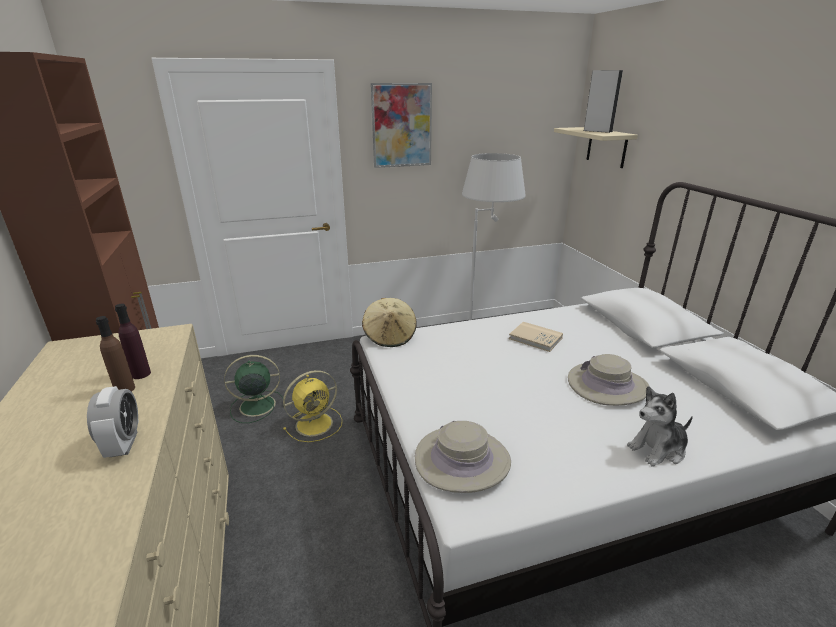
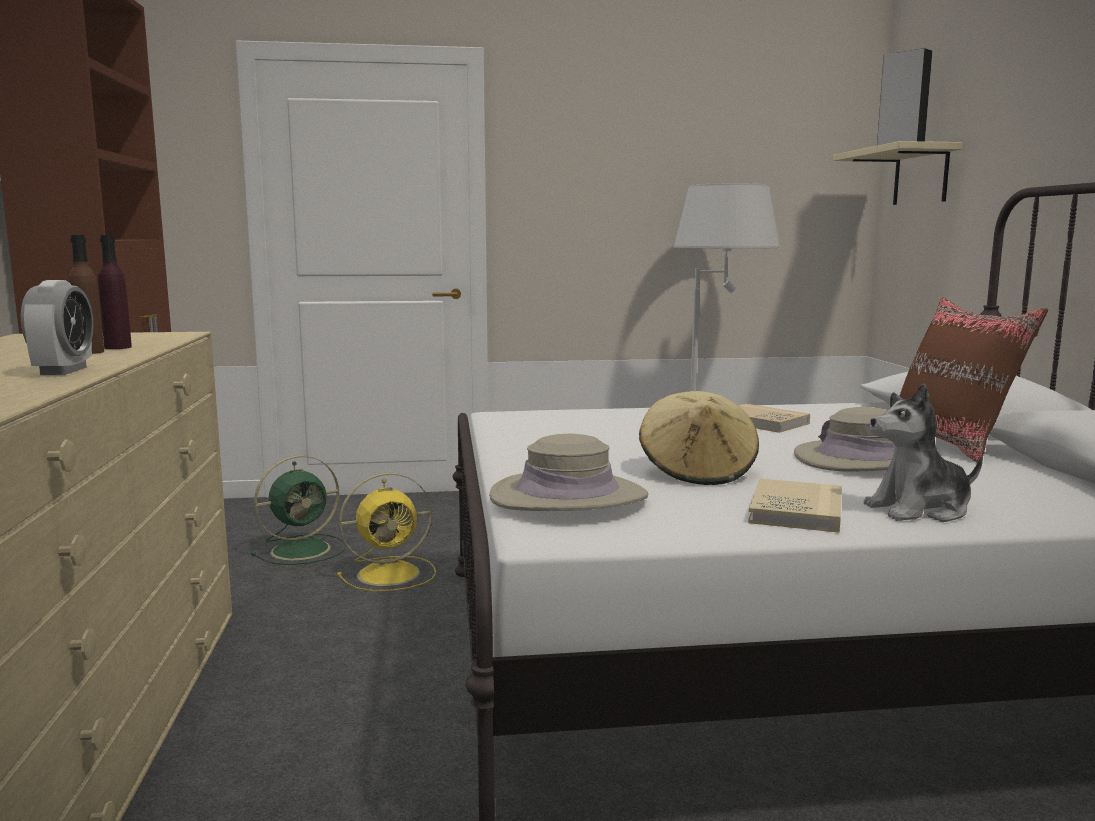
camera: 10 degrees right, 15 degrees down
green fan [224,355,284,423] -> green fan turned 150 degrees clockwise [251,455,346,565]
beige hat [362,298,417,347] -> beige hat moved to [639,391,759,485]
picture [371,83,432,168] -> none
none -> beige book [748,478,842,533]
none -> brown pillow [900,298,1048,463]

